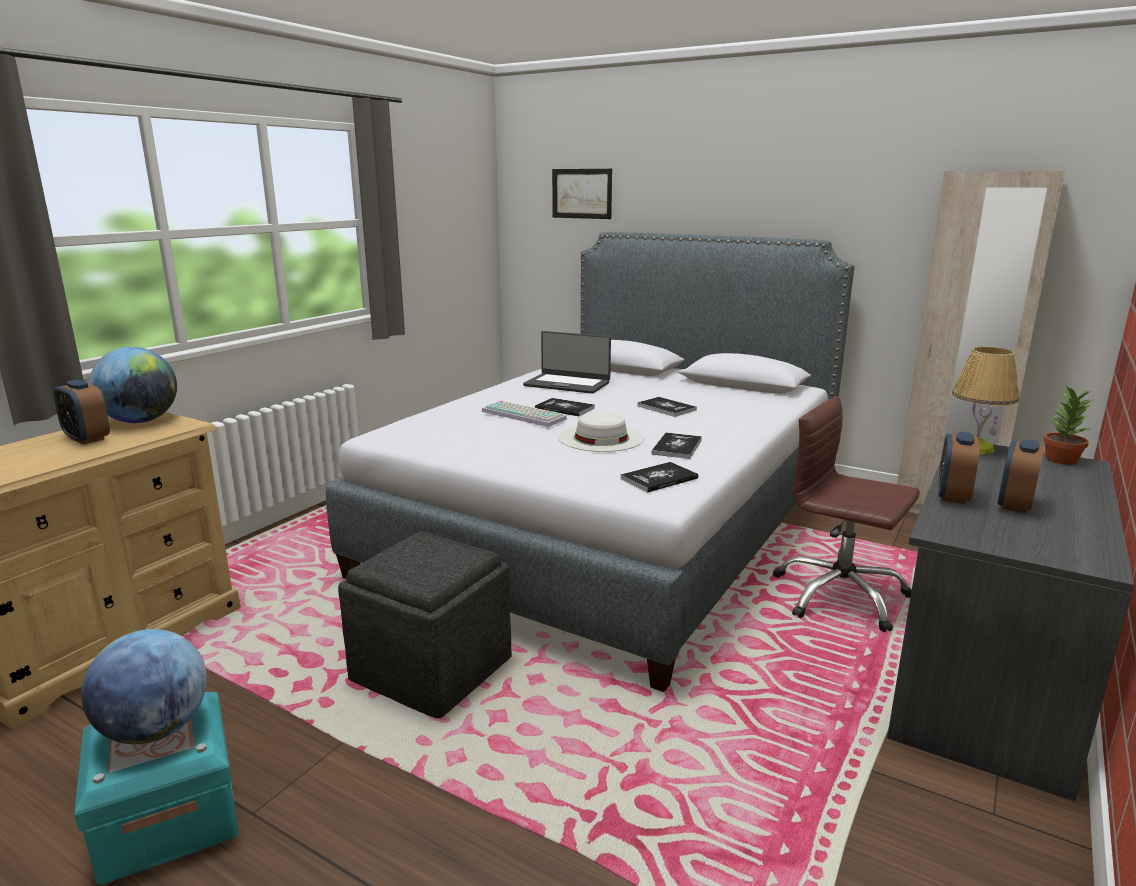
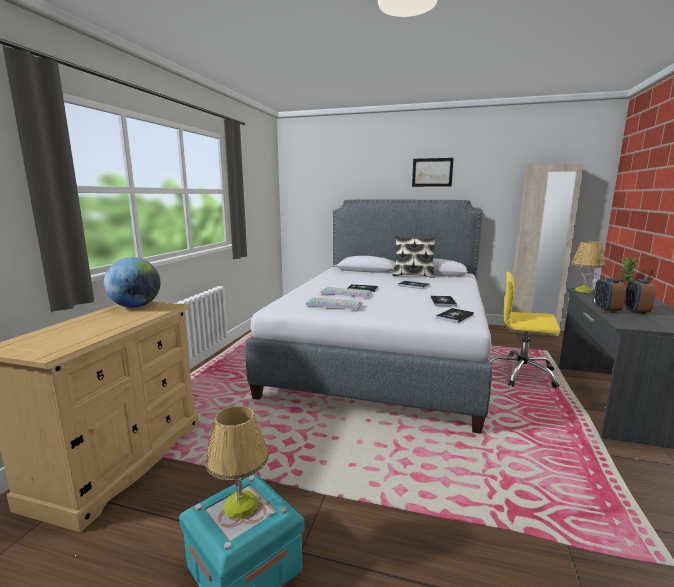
camera: 15 degrees left, 5 degrees down
alarm clock [53,380,110,445] -> none
globe [81,629,207,744] -> table lamp [206,406,269,518]
grey ottoman [338,531,512,718] -> none
laptop [523,331,611,394] -> none
picture [552,169,612,219] -> picture moved to [412,158,454,187]
white hat [558,412,645,452] -> none
brown office chair [773,396,920,632] -> yellow office chair [488,272,561,388]
none -> keyboard [306,297,363,309]
none -> pillow [392,236,436,278]

